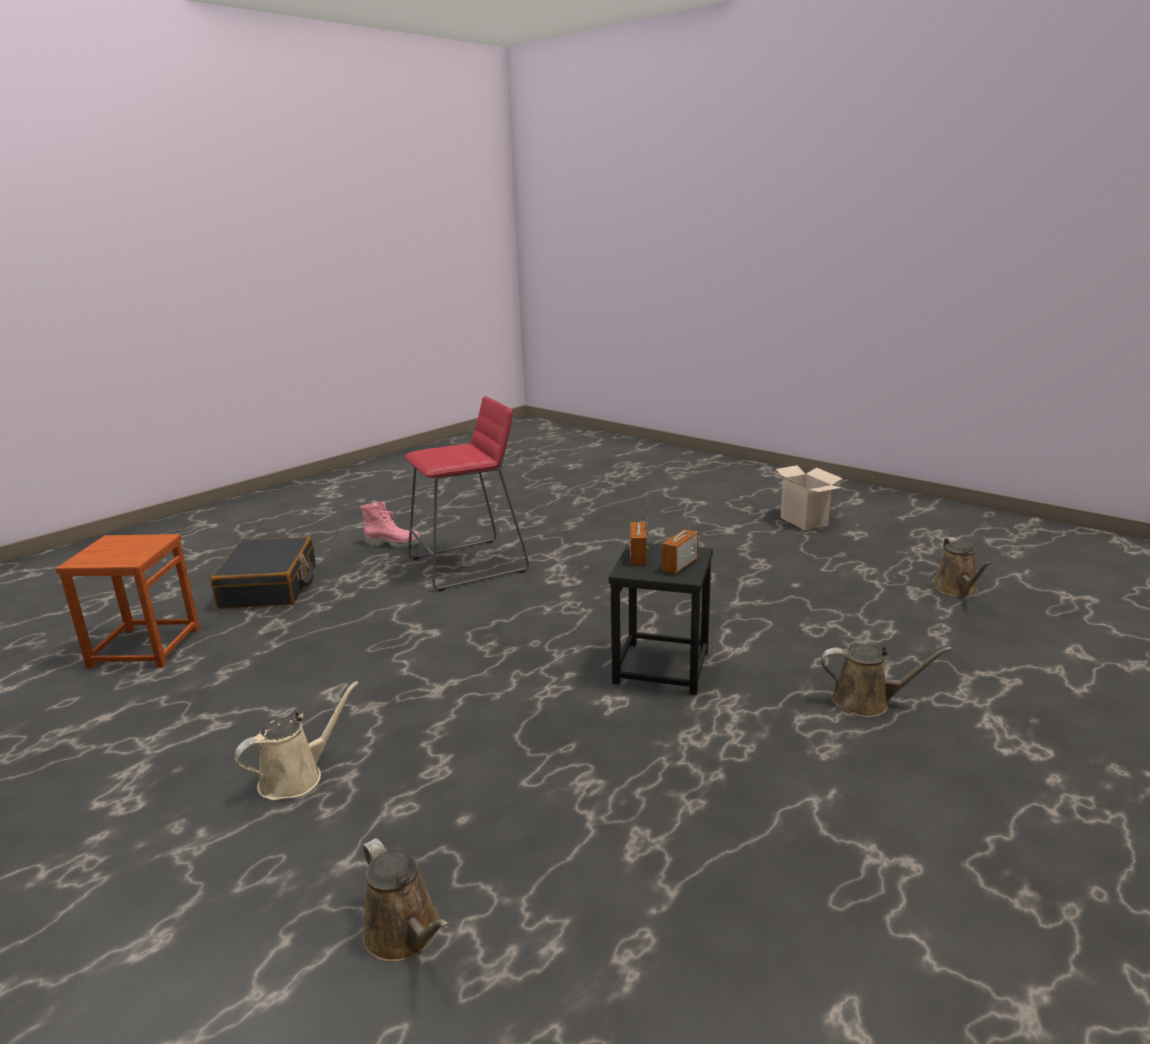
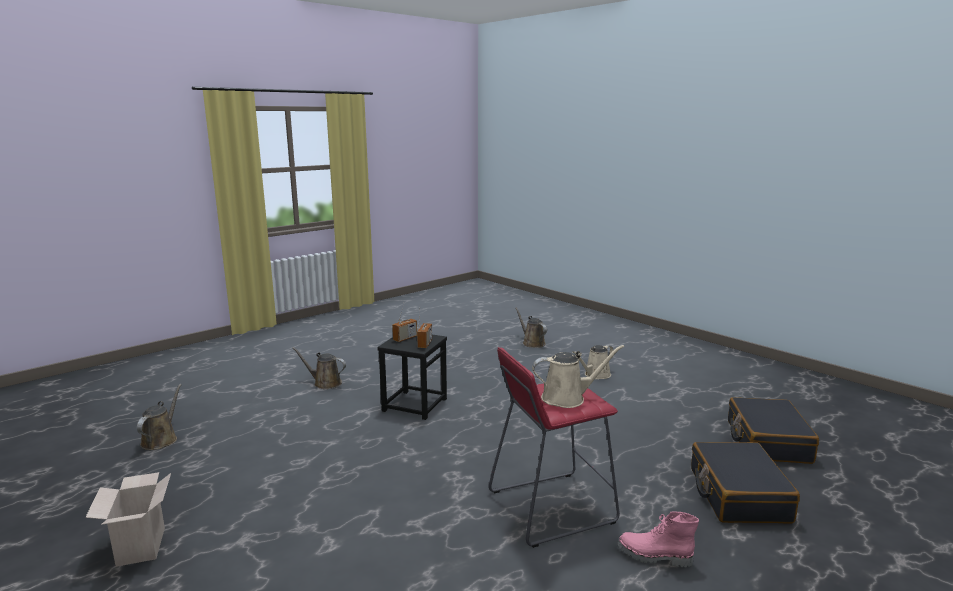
camera: 175 degrees left, 5 degrees down
brown stool [56,534,200,668] -> black suitcase [728,397,819,464]
none -> beige watering can [532,345,624,408]

